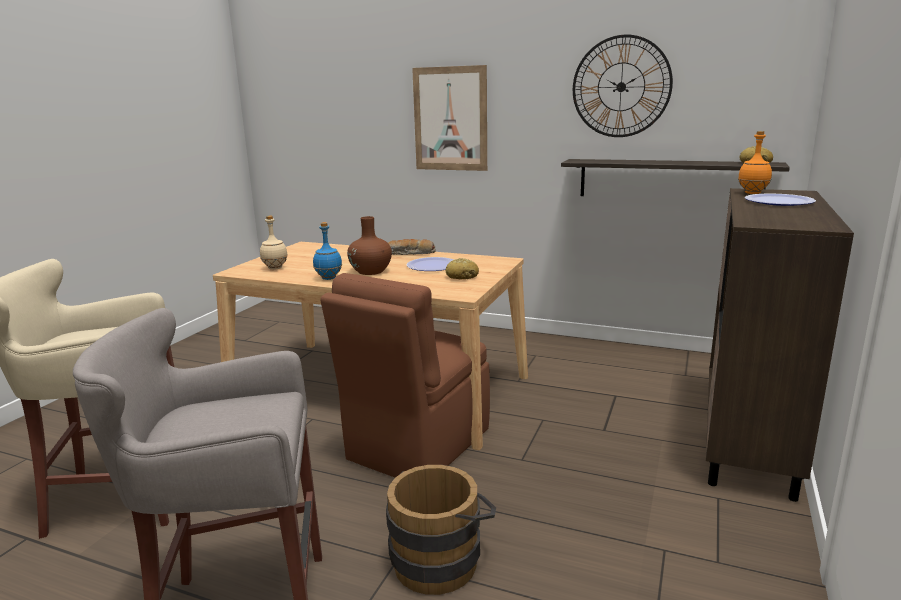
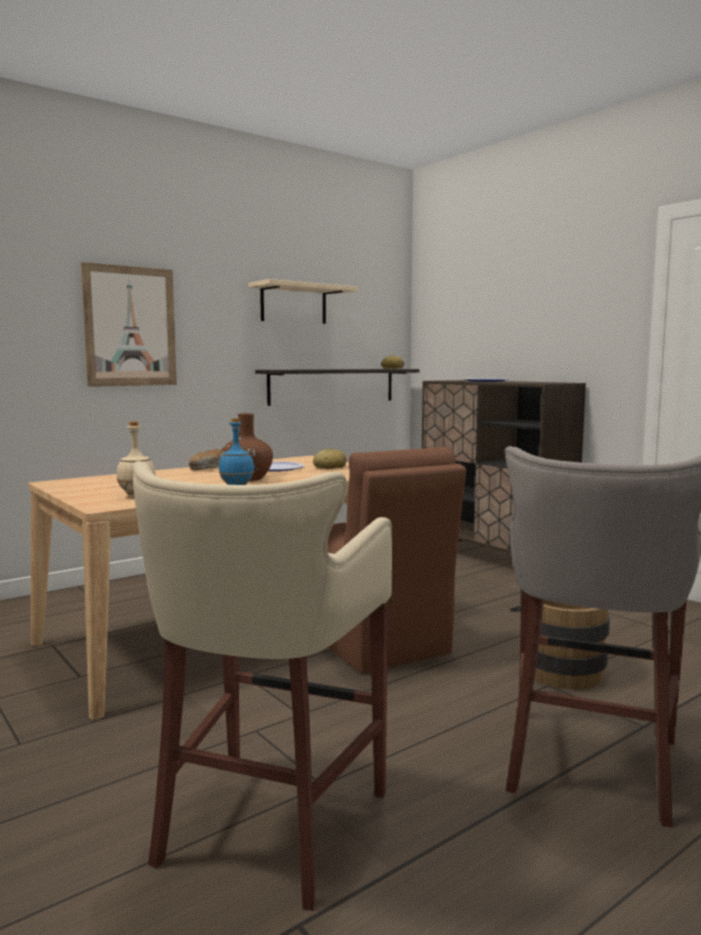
camera: 60 degrees left, 10 degrees down
wall clock [573,35,673,137] -> beige shelf [248,279,358,324]
orange bottle [738,131,772,194] -> none

